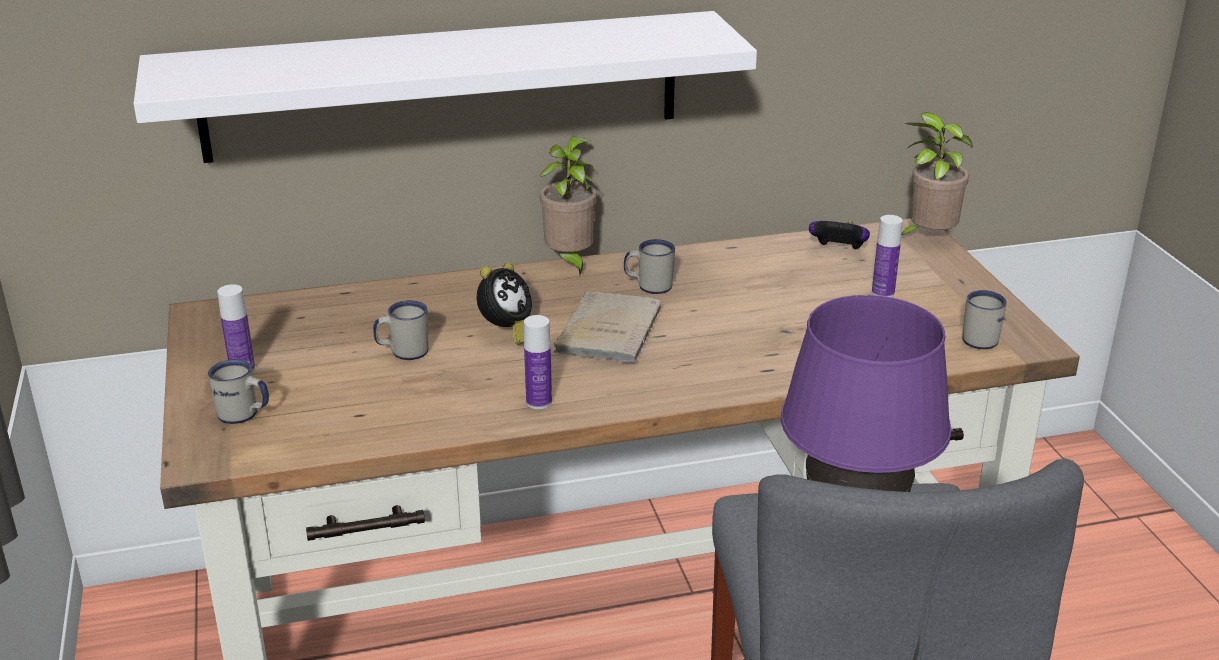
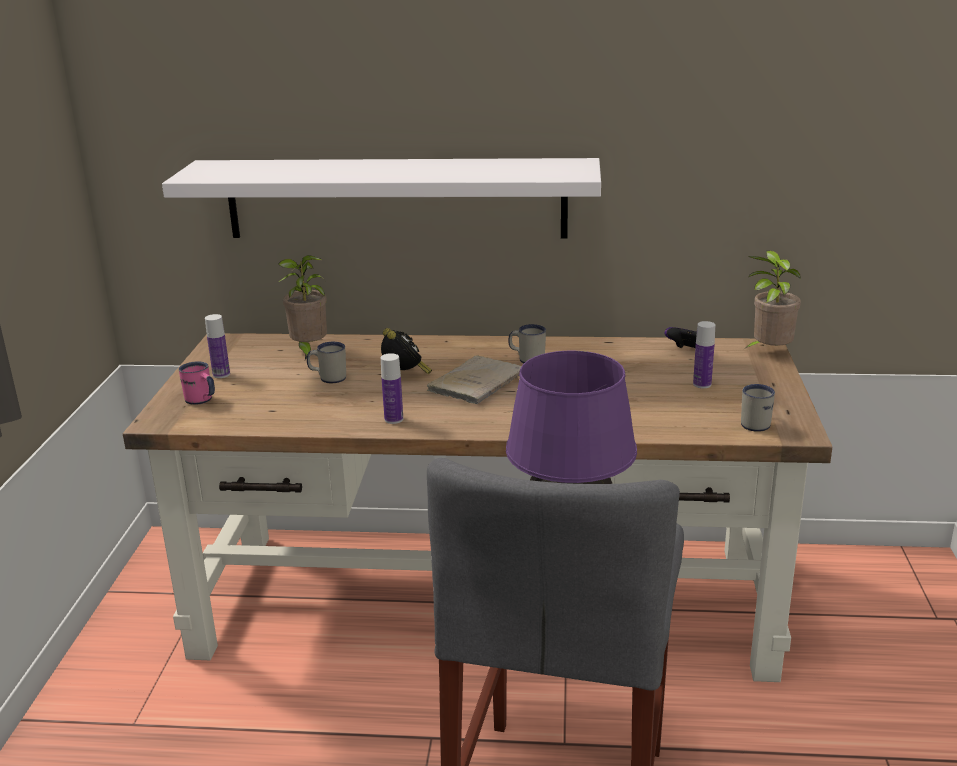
camera: 20 degrees right, 5 degrees down
white mug [208,359,269,424] -> pink mug [179,361,215,405]
alarm clock [477,263,532,345] -> alarm clock turned 75 degrees counterclockwise [381,328,432,374]
potted plant [540,137,599,275] -> potted plant moved to [279,255,327,360]

